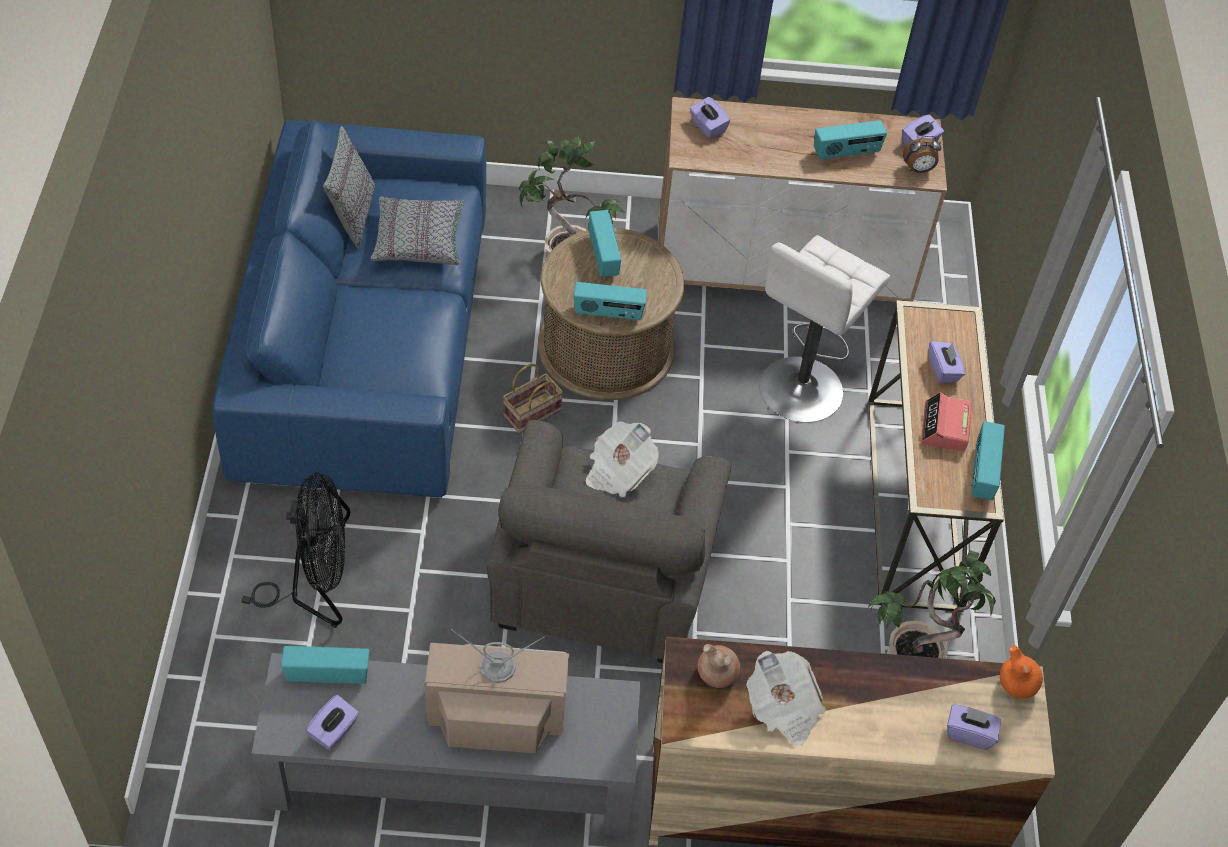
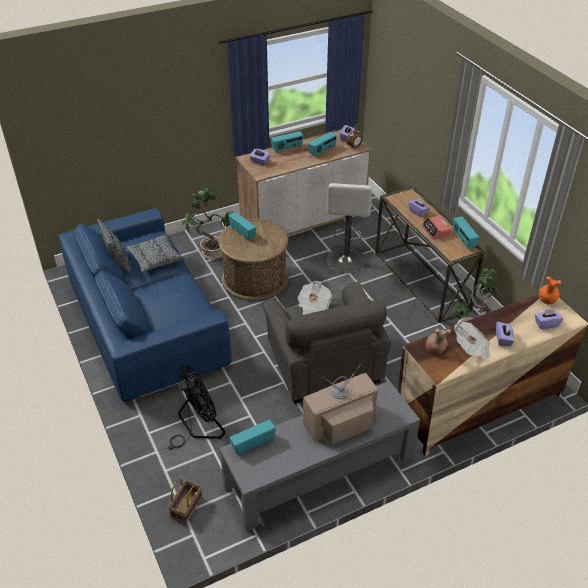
camera: 25 degrees left, 10 degrees down
purple tissue box [306,695,359,750] -> purple tissue box moved to [496,322,515,346]
basket [503,364,563,434] -> basket moved to [168,478,202,524]
radio [573,282,647,321] -> radio moved to [271,131,303,152]

